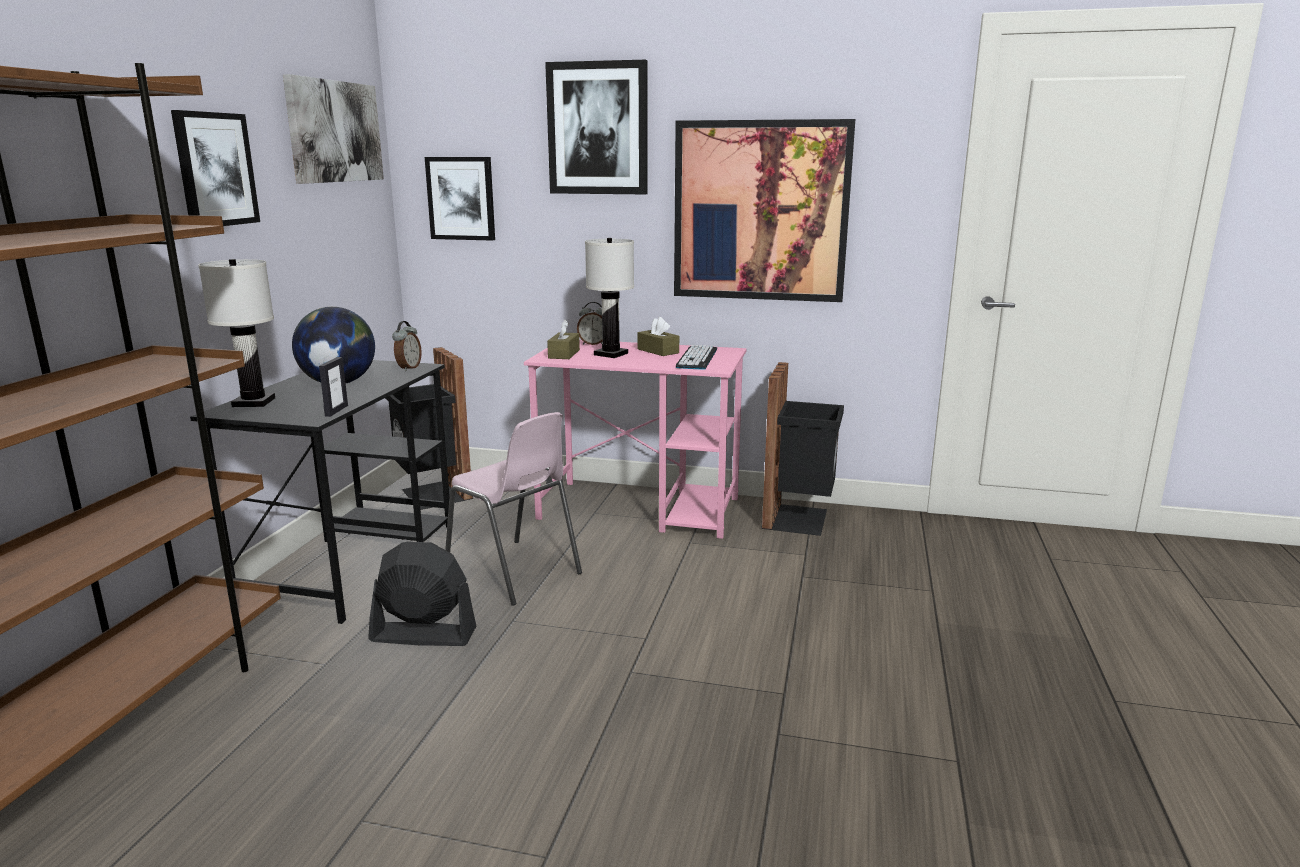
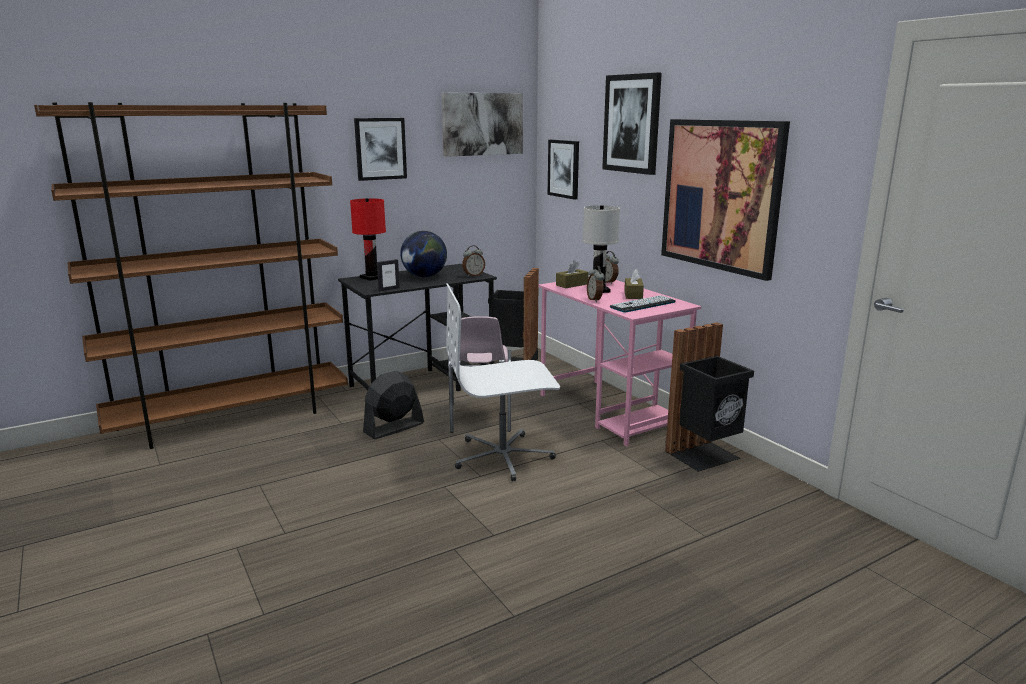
camera: 45 degrees right, 0 degrees up
white table lamp [198,259,275,407] -> red table lamp [350,198,386,281]
black fan [368,542,476,646] -> black fan turned 90 degrees counterclockwise [363,371,424,439]
none -> white office chair [446,284,560,481]
none -> alarm clock [587,266,605,302]

